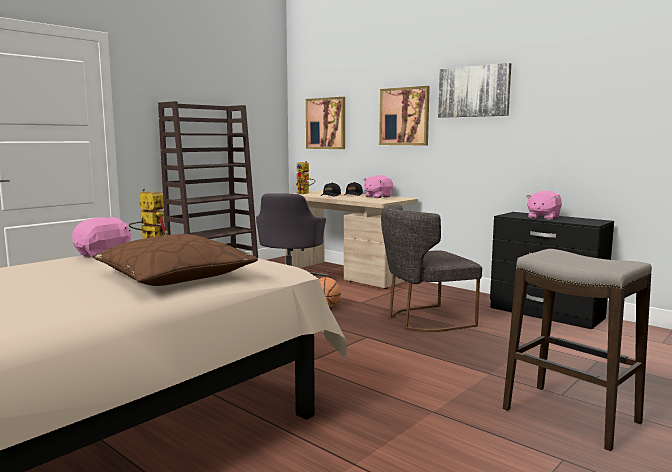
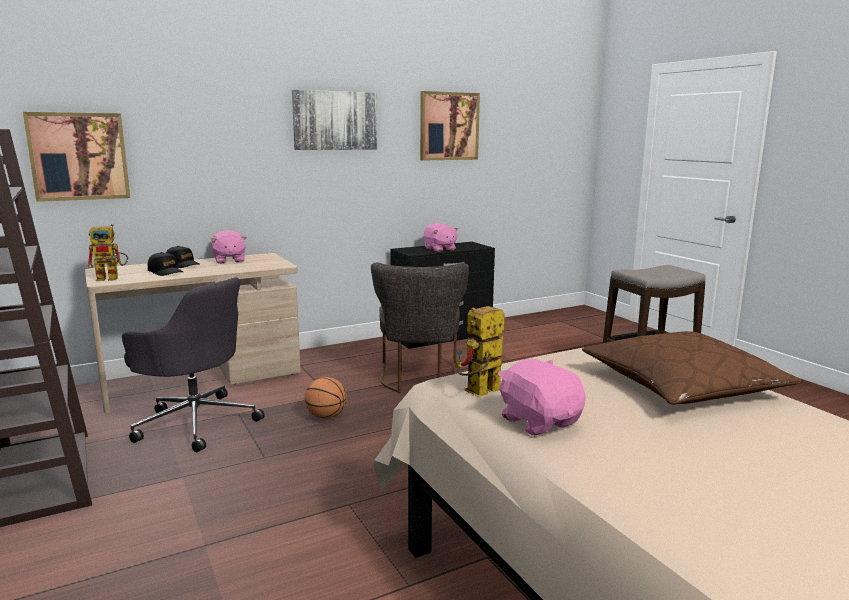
camera: 70 degrees left, 5 degrees up
picture [379,86,430,145] -> picture moved to [420,91,480,160]

